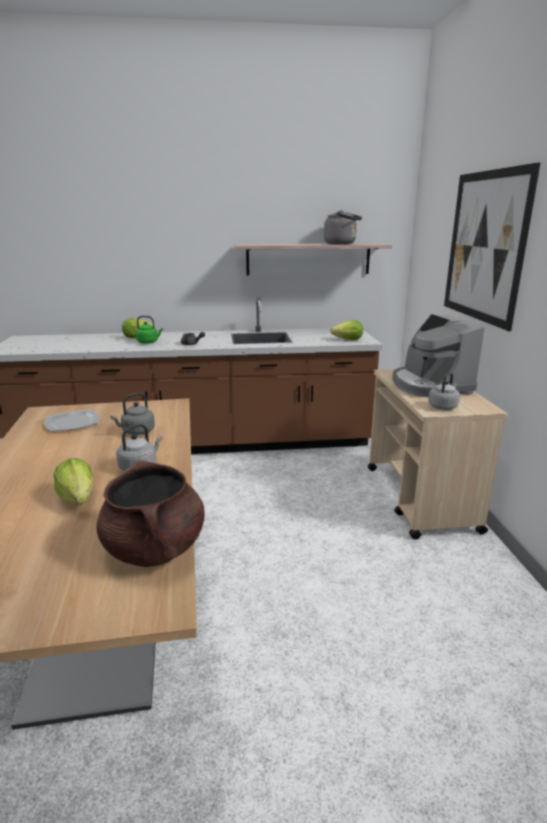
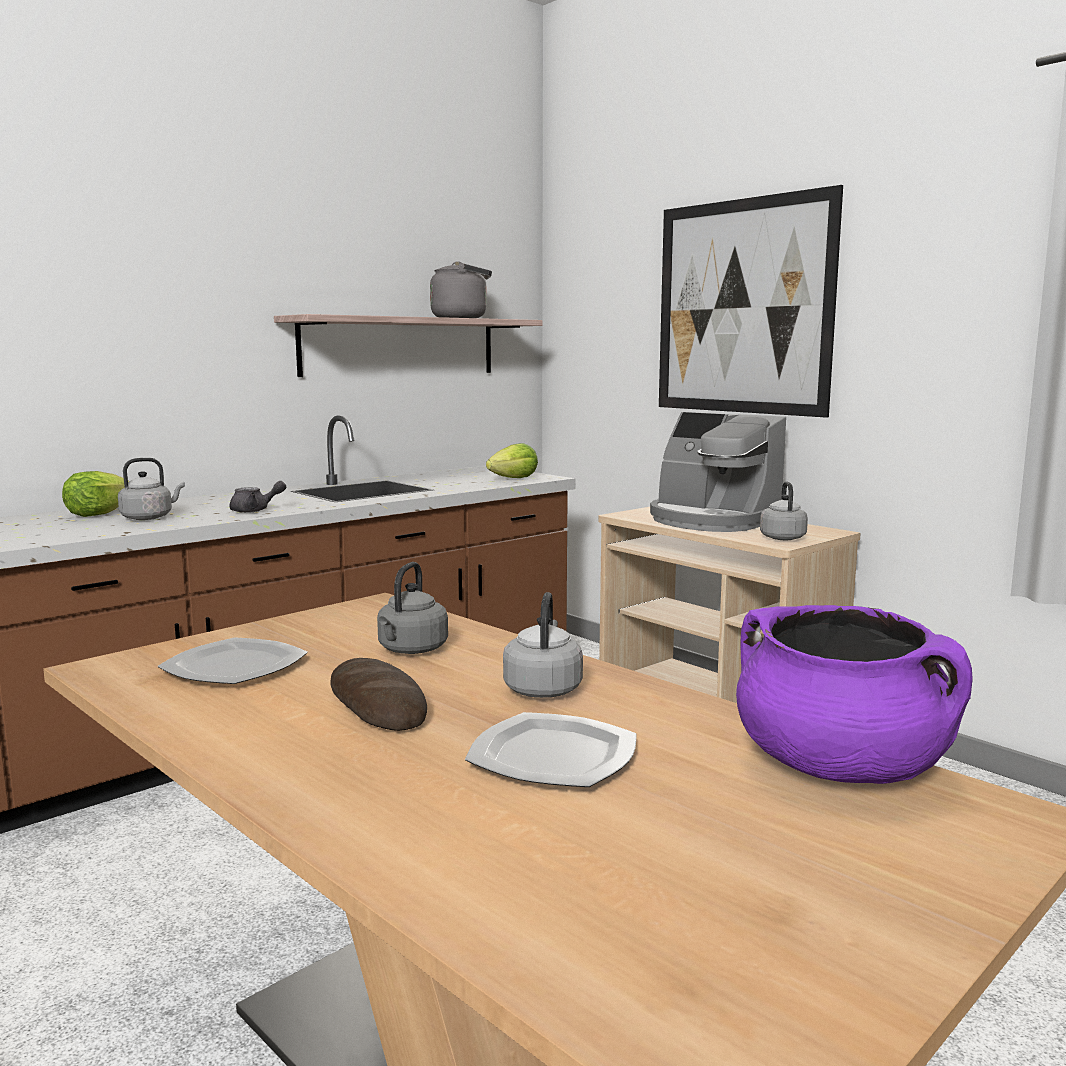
camera: 35 degrees left, 10 degrees down
lettuce [54,458,94,504] -> plate [465,712,637,787]
brown cooking pot [96,461,205,567] -> purple cooking pot [736,605,973,784]
green kettle [135,316,163,344] -> grey kettle [118,458,185,520]
none -> bread [330,658,427,731]

